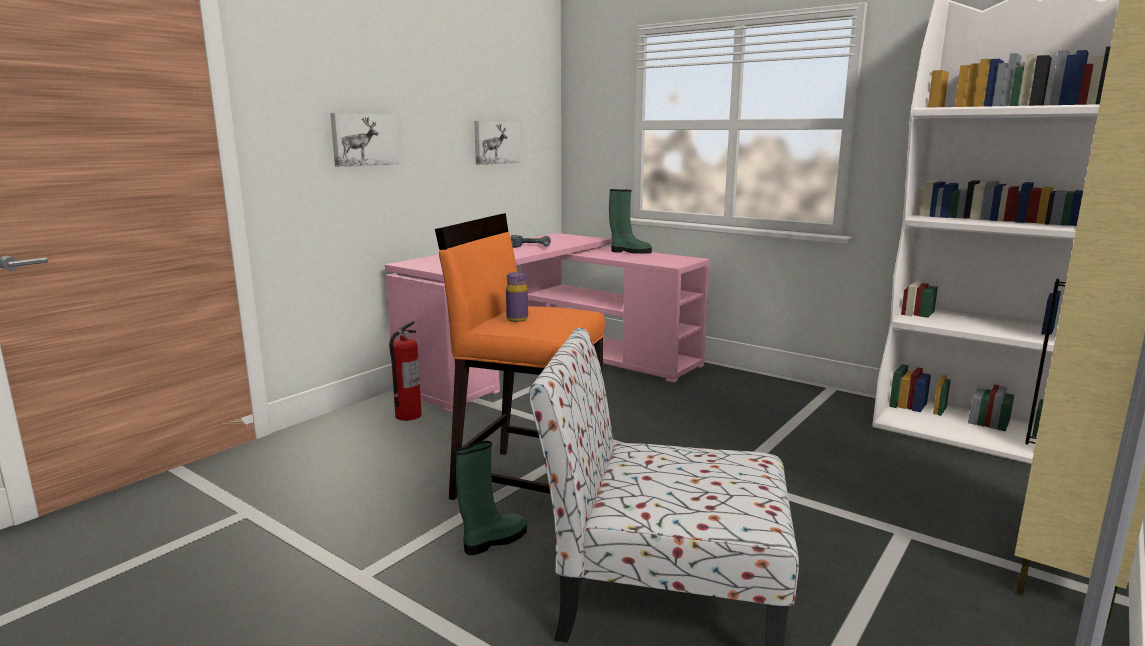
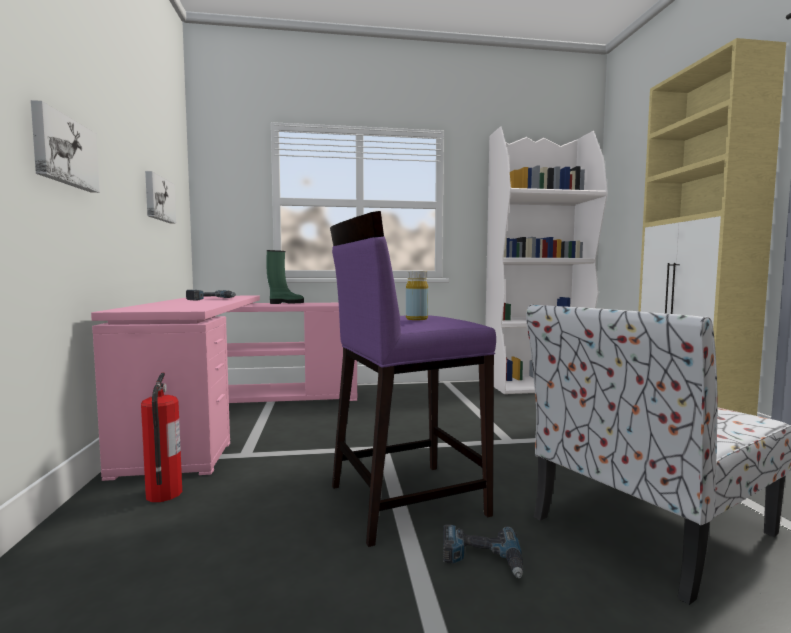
camera: 45 degrees left, 10 degrees down
orange stool [435,213,605,500] -> purple stool [330,211,496,547]
green boot [456,441,527,555] -> power drill [443,524,523,578]
purple bottle [506,272,528,322] -> yellow bottle [406,271,428,320]

